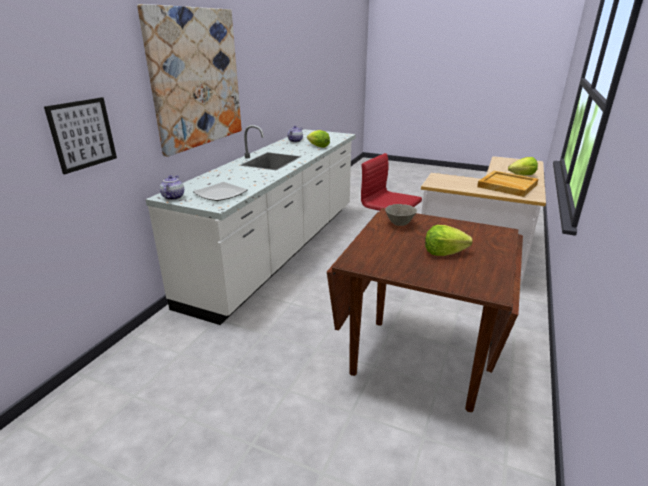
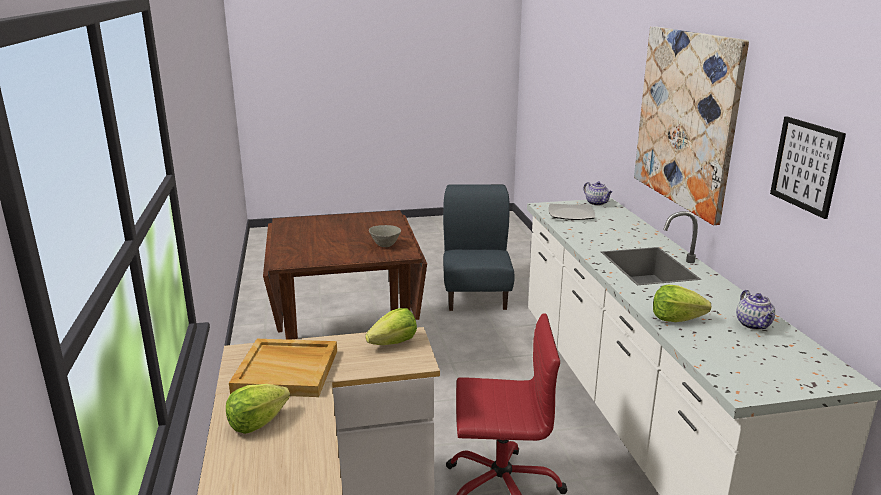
camera: 145 degrees right, 5 degrees down
picture [44,97,117,174] -> picture moved to [770,116,846,219]
lettuce [425,225,473,256] -> lettuce moved to [365,308,417,345]
none -> blue chair [443,184,514,311]

